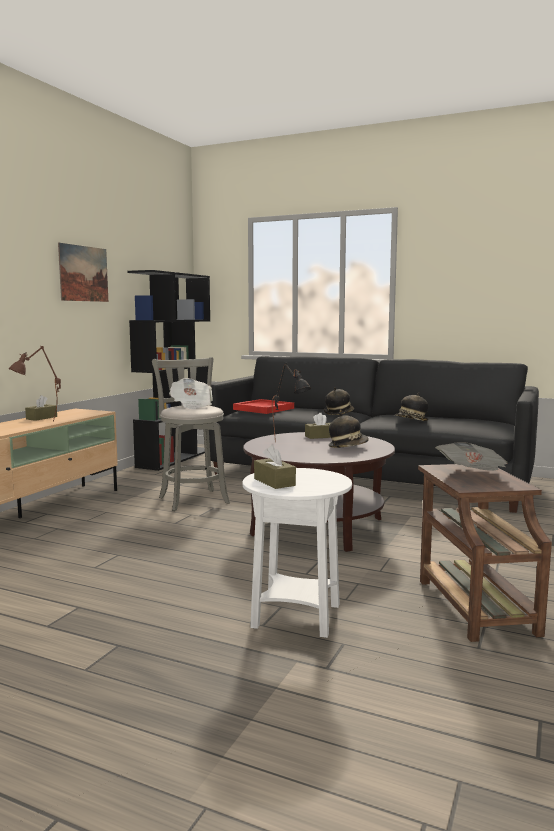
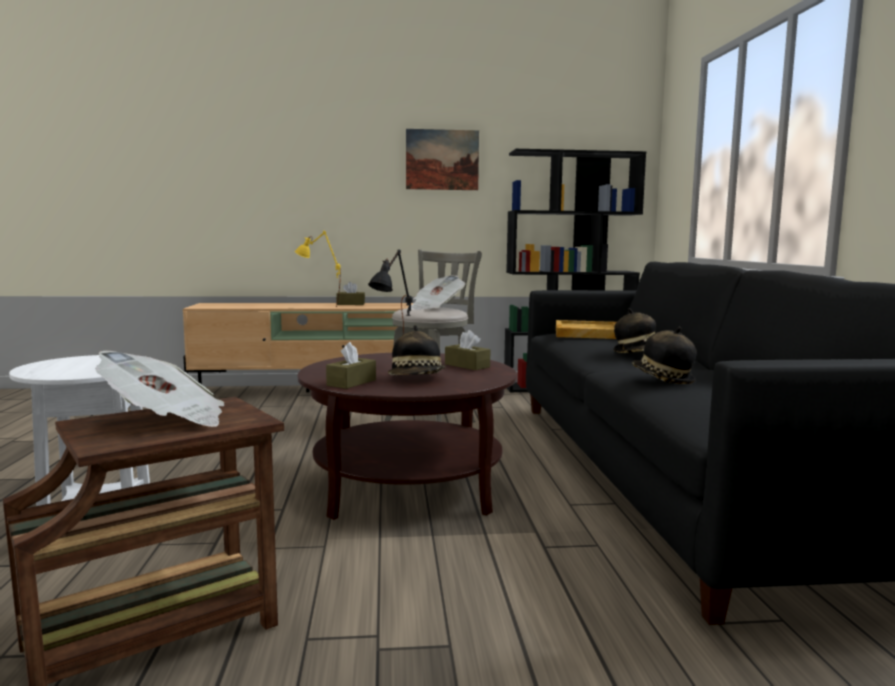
camera: 60 degrees right, 0 degrees up
brown table lamp [8,346,61,422] -> yellow table lamp [295,231,341,306]
red tray [233,399,294,414] -> beige tray [556,320,616,339]
brown tissue box [254,445,296,489] -> brown tissue box moved to [326,342,376,389]

